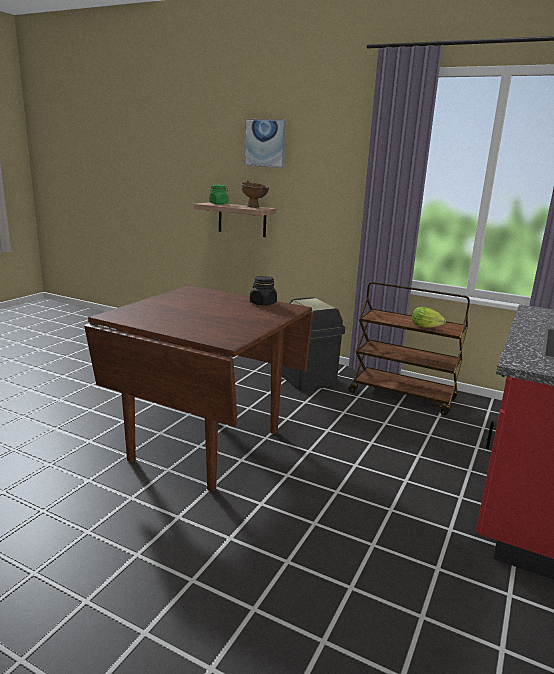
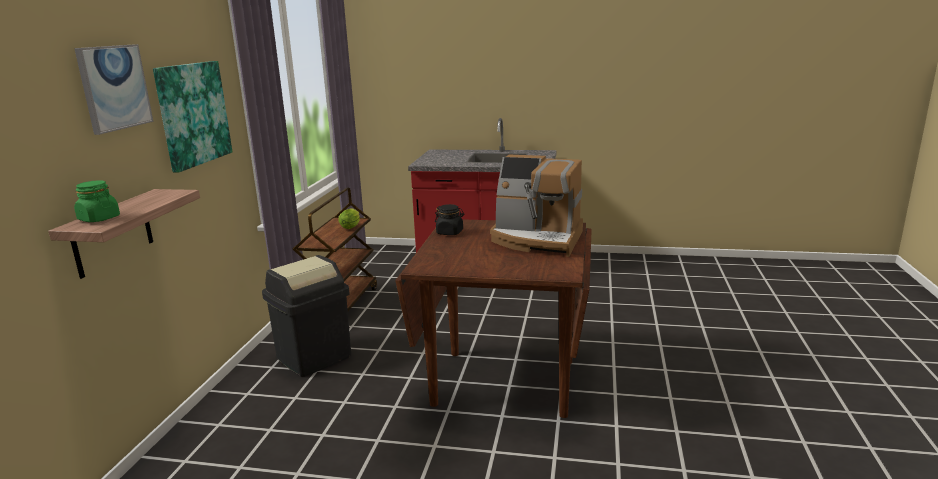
camera: 105 degrees left, 0 degrees up
brown bowl [241,181,269,208] -> none
none -> picture [153,61,232,173]
none -> coffee machine [490,155,583,257]

